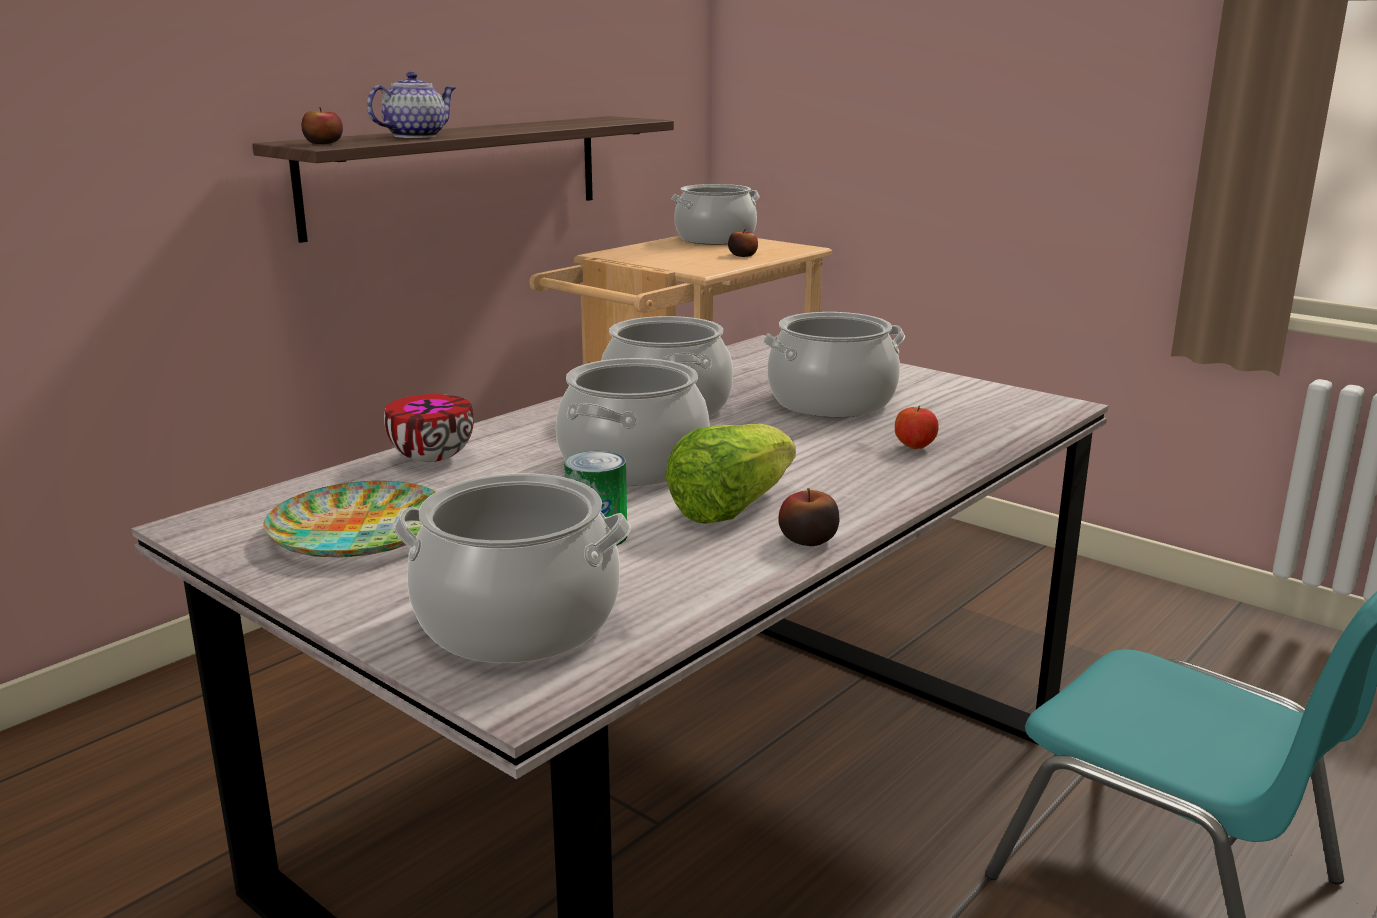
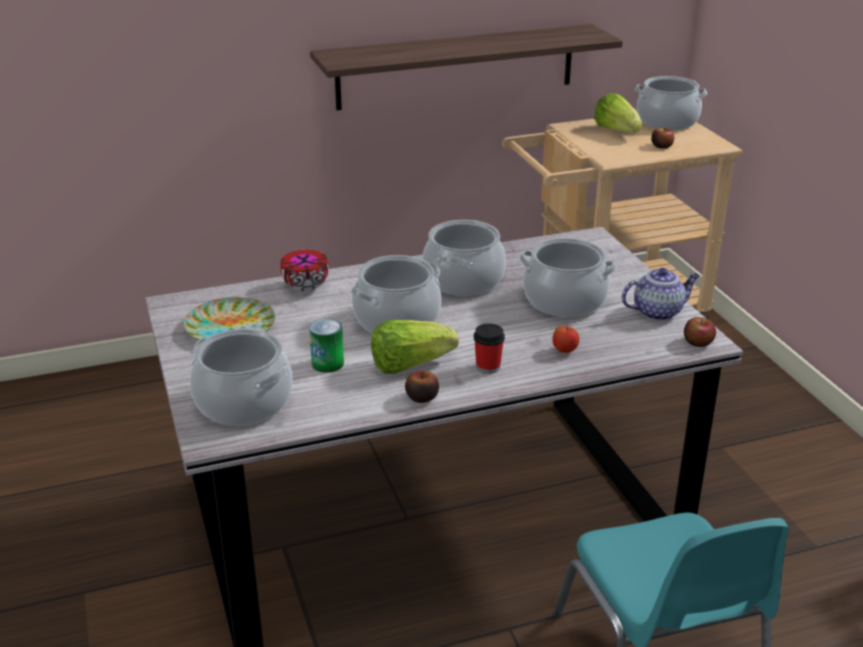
camera: 30 degrees right, 10 degrees up
apple [301,107,343,144] -> apple moved to [684,317,716,347]
teapot [367,72,456,138] -> teapot moved to [622,268,700,321]
none -> cup [474,323,505,374]
none -> lettuce [594,93,642,133]

